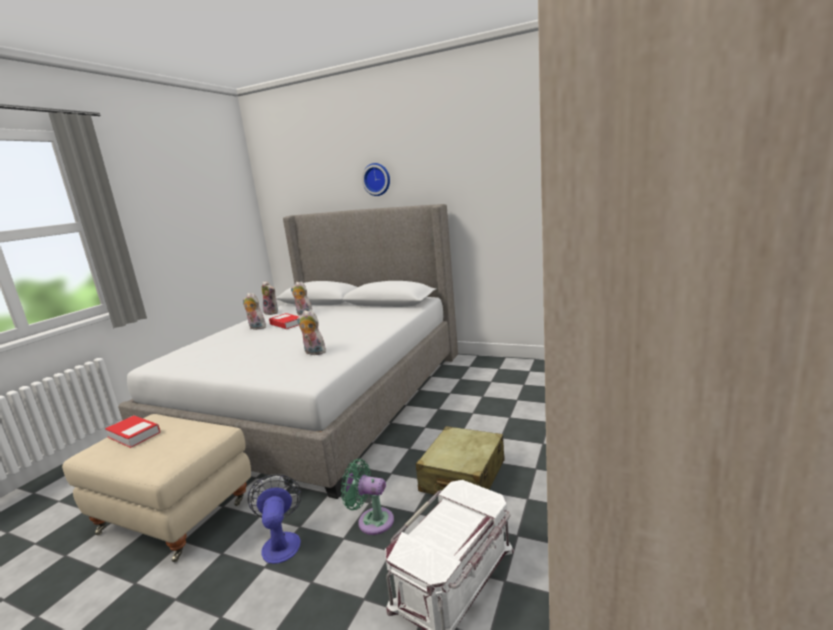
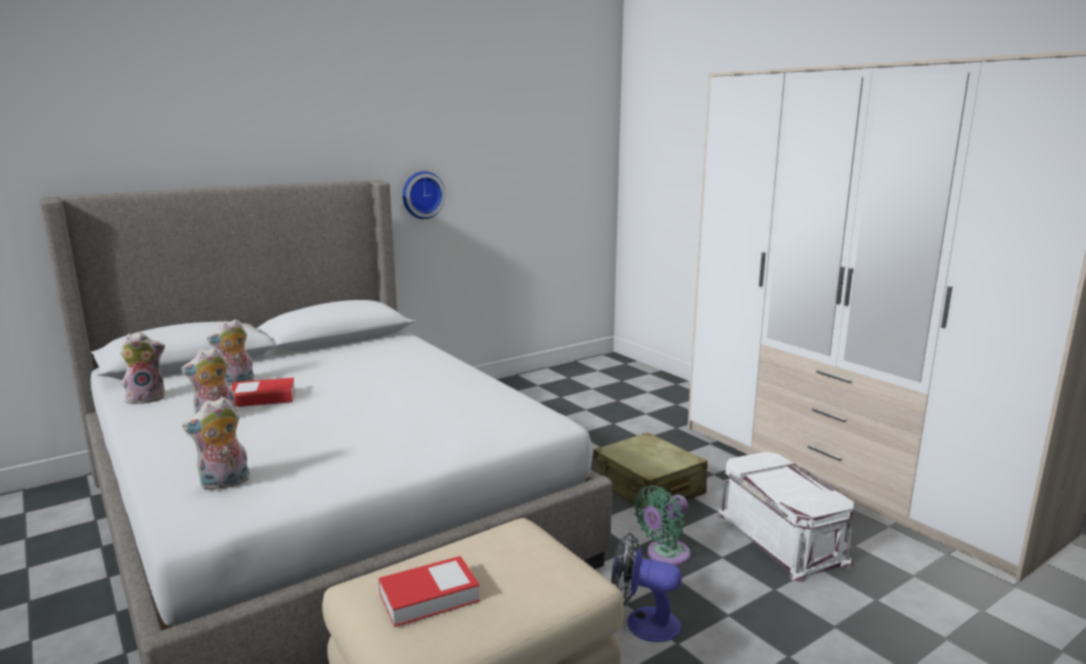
camera: 60 degrees left, 0 degrees up
plush toy [297,310,326,355] -> plush toy moved to [182,397,250,491]
wall clock [362,163,390,196] -> wall clock moved to [402,171,446,219]

